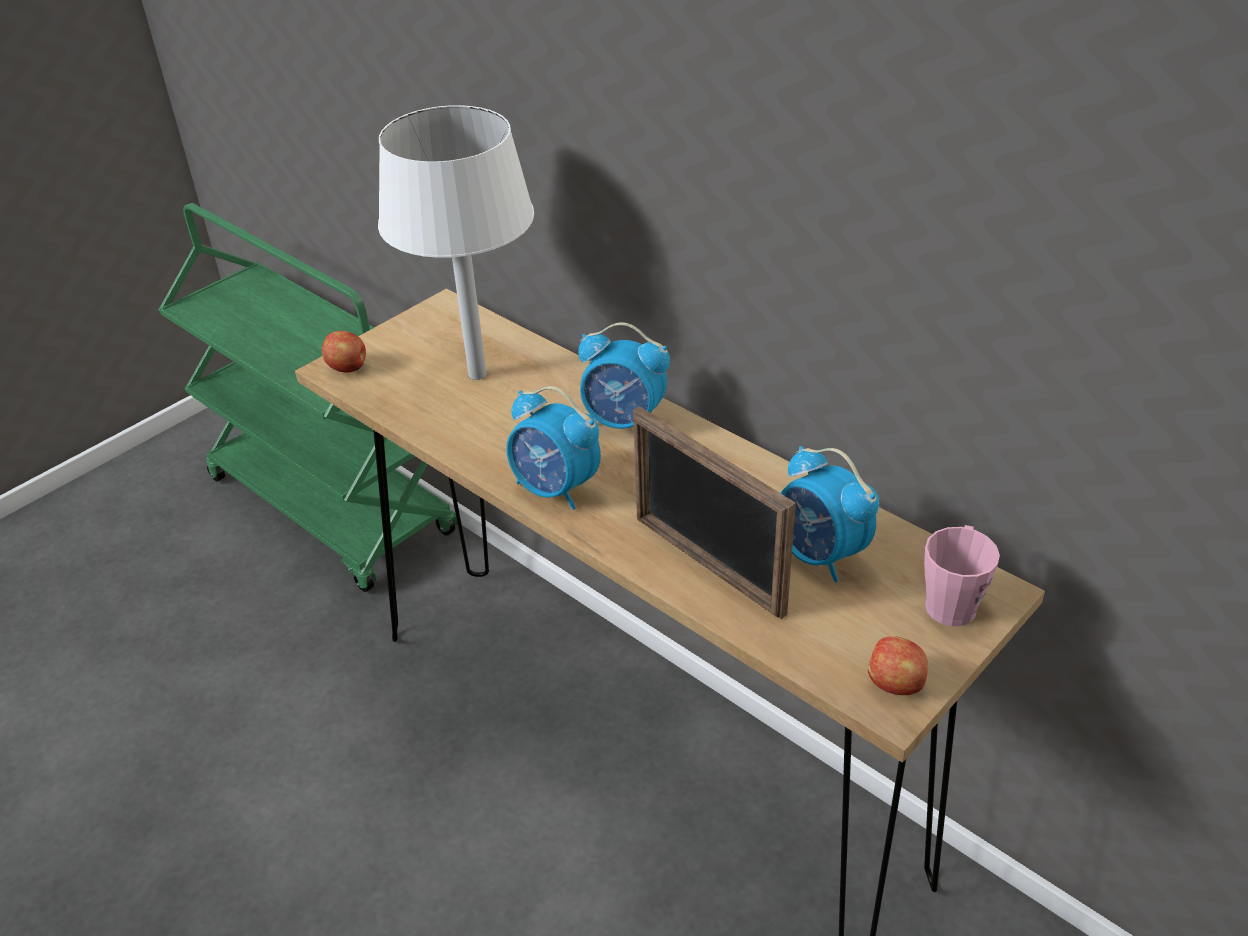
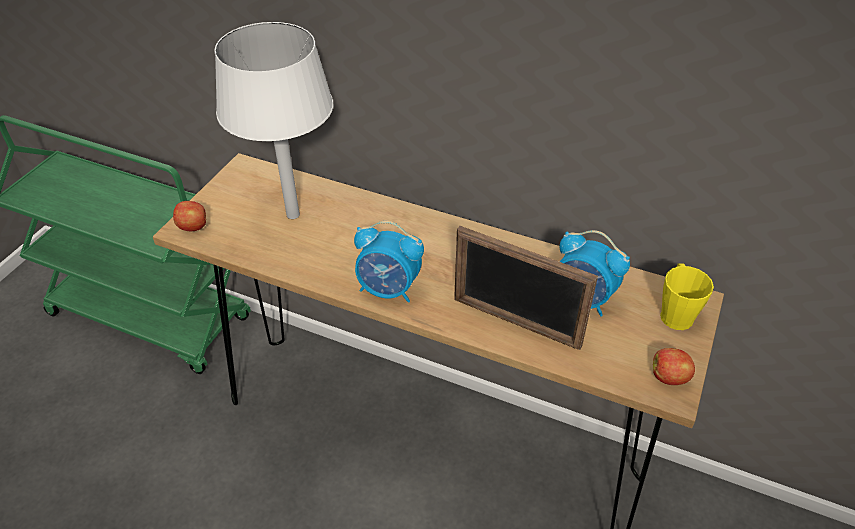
camera: 20 degrees left, 5 degrees up
alarm clock [578,322,670,429] -> none
pink mug [924,525,1000,626] -> yellow mug [660,263,714,330]

